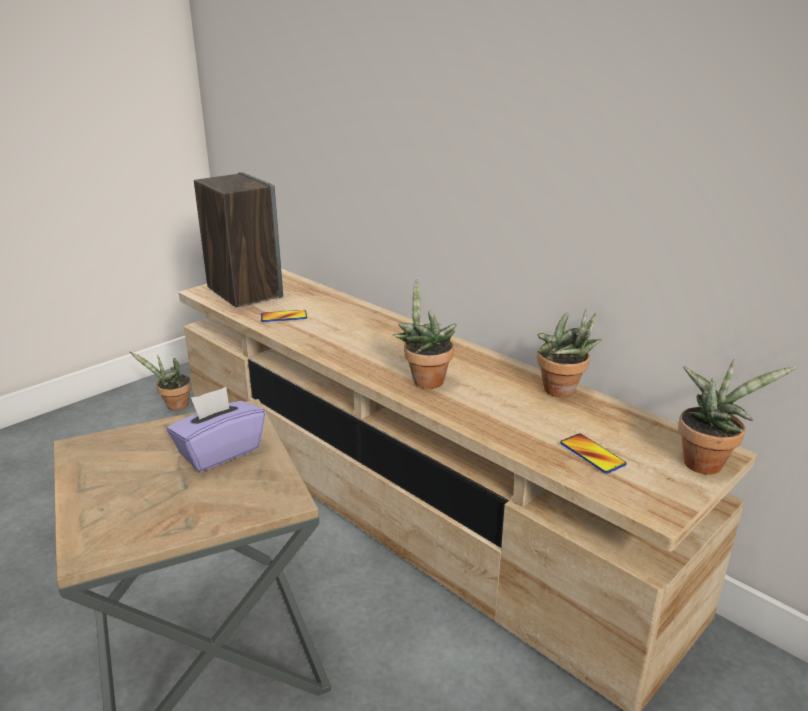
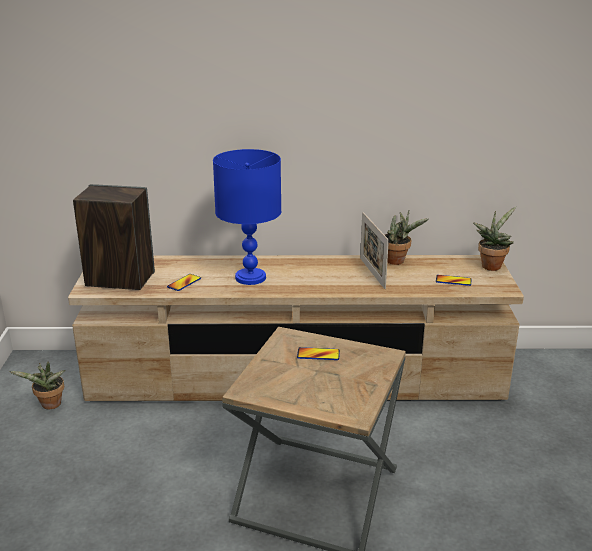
camera: 45 degrees left, 0 degrees up
purple tissue box [167,387,265,472] -> phone [297,347,340,360]
potted plant [393,278,456,389] -> none
none -> blue table lamp [213,149,281,285]
none -> picture frame [360,212,389,289]

